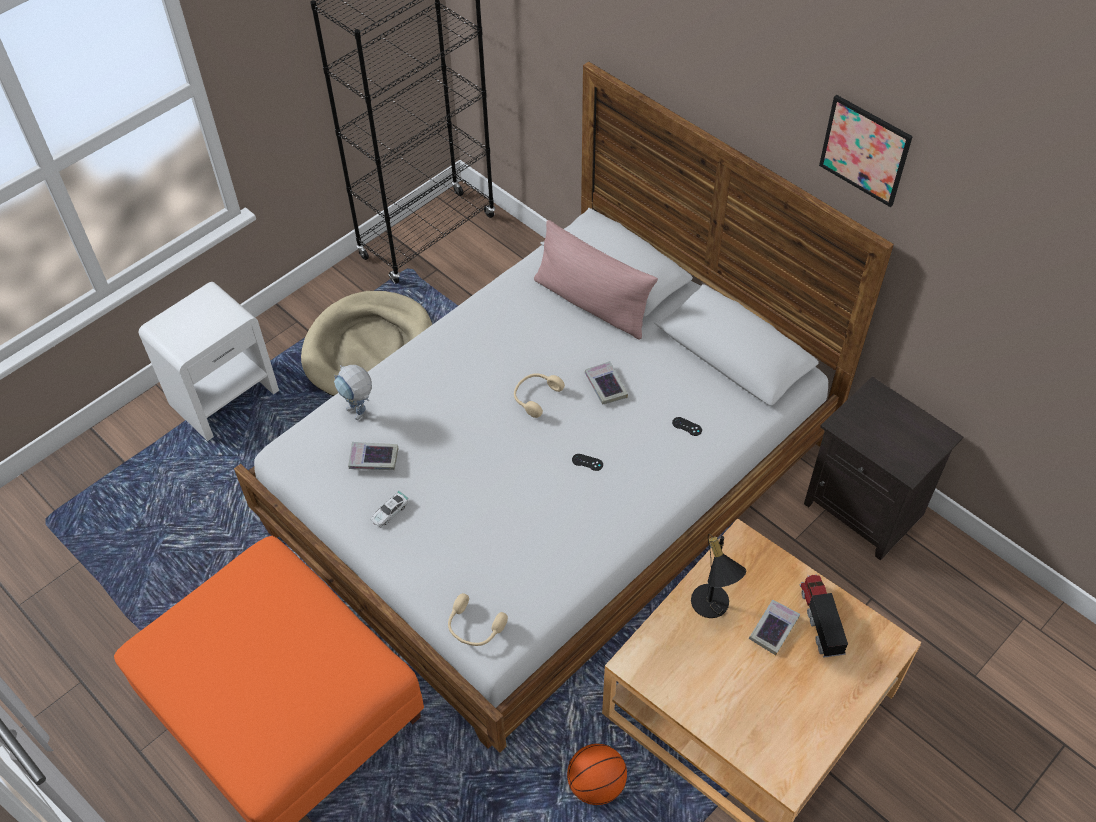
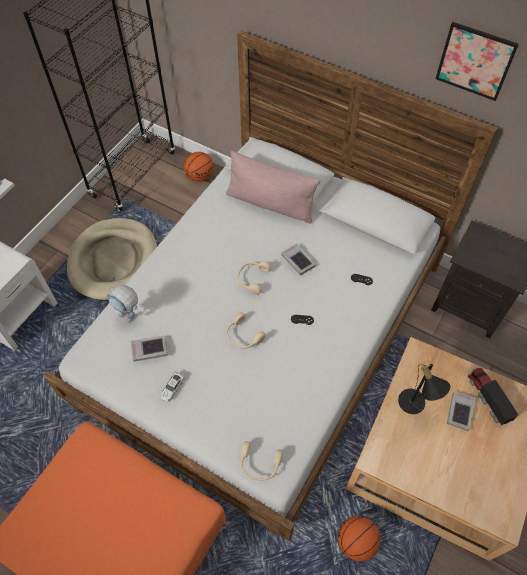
camera: 15 degrees left, 5 degrees up
none -> basketball [184,152,214,182]
none -> beige headphones [226,312,266,349]

